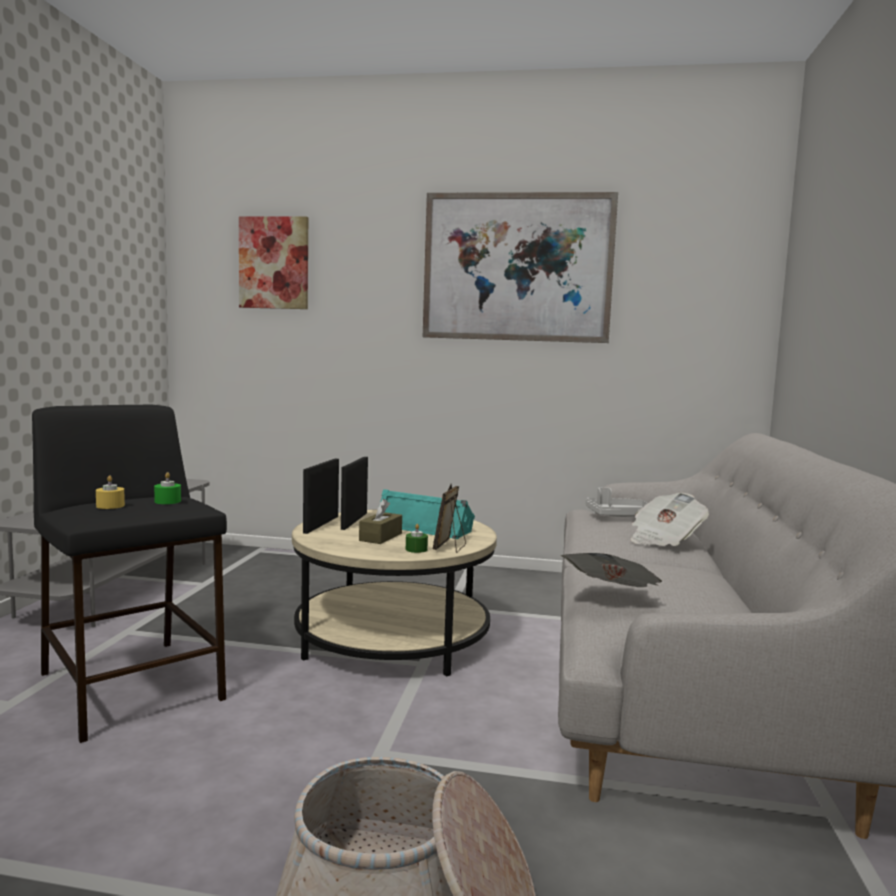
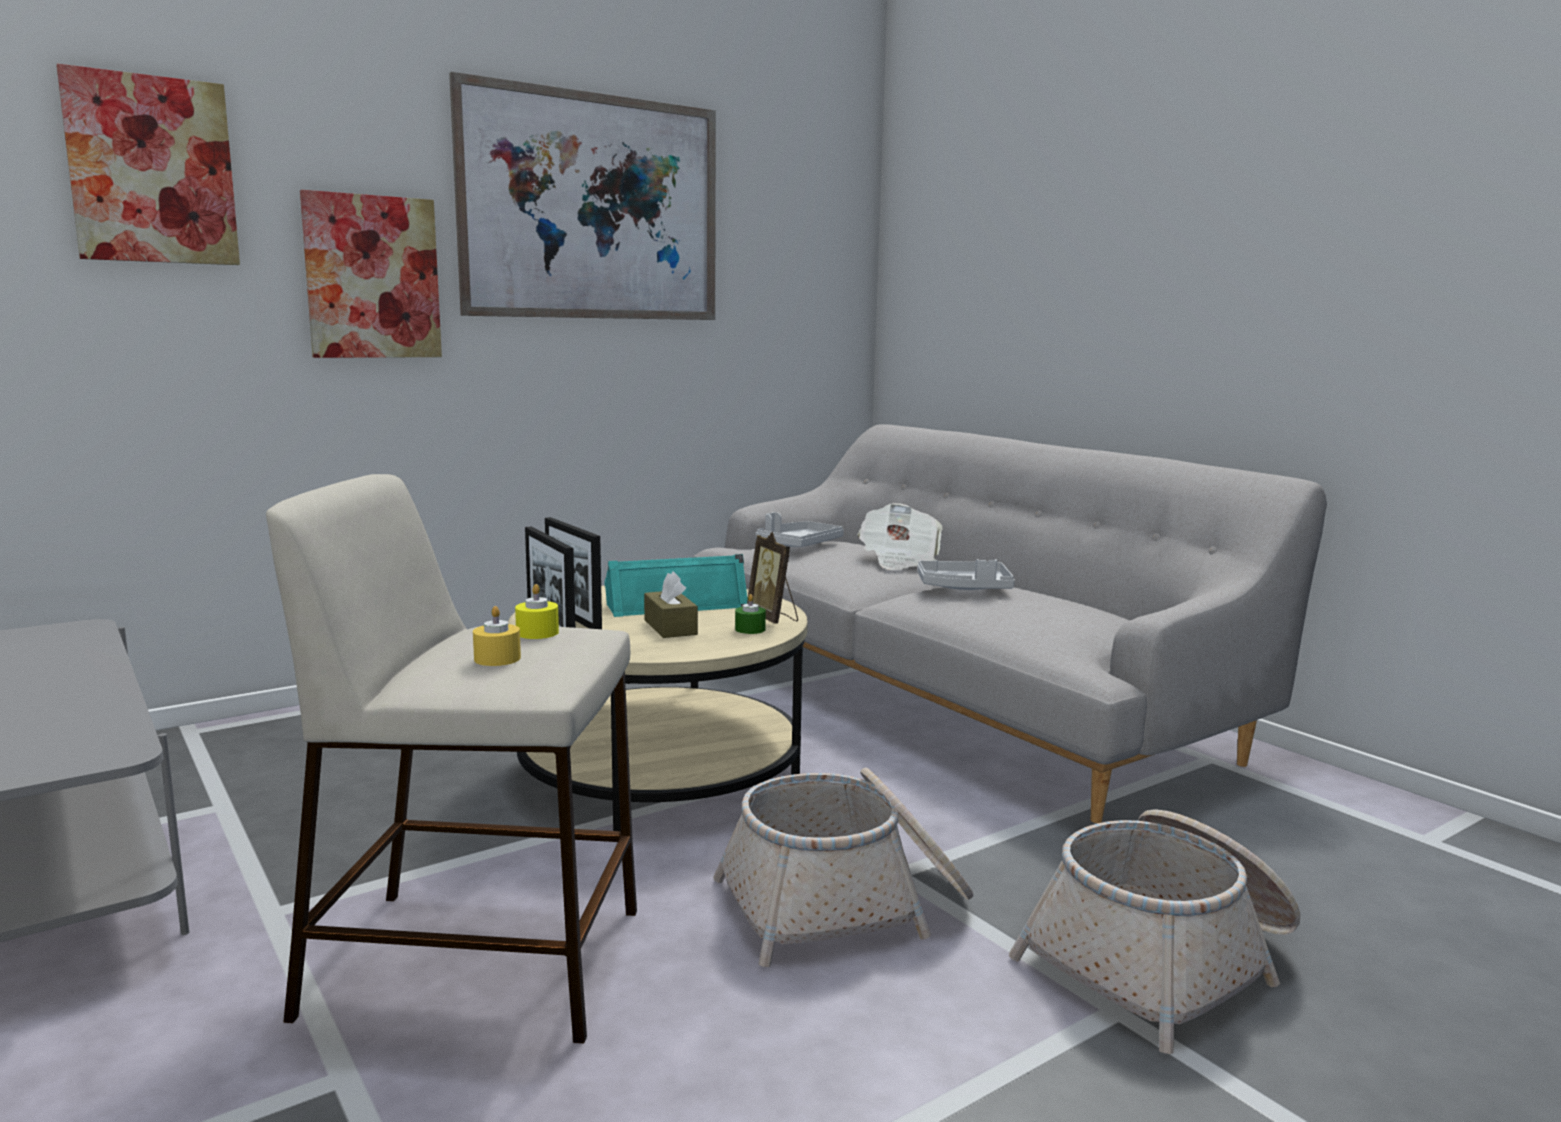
camera: 45 degrees left, 5 degrees up
black stool [32,404,227,743] -> beige stool [266,474,637,1043]
green candle [154,472,181,504] -> yellow candle [515,584,559,639]
newspaper [561,553,662,587] -> none
none -> picture [300,190,442,358]
none -> basket [713,768,974,967]
none -> grey tray [917,559,1015,590]

